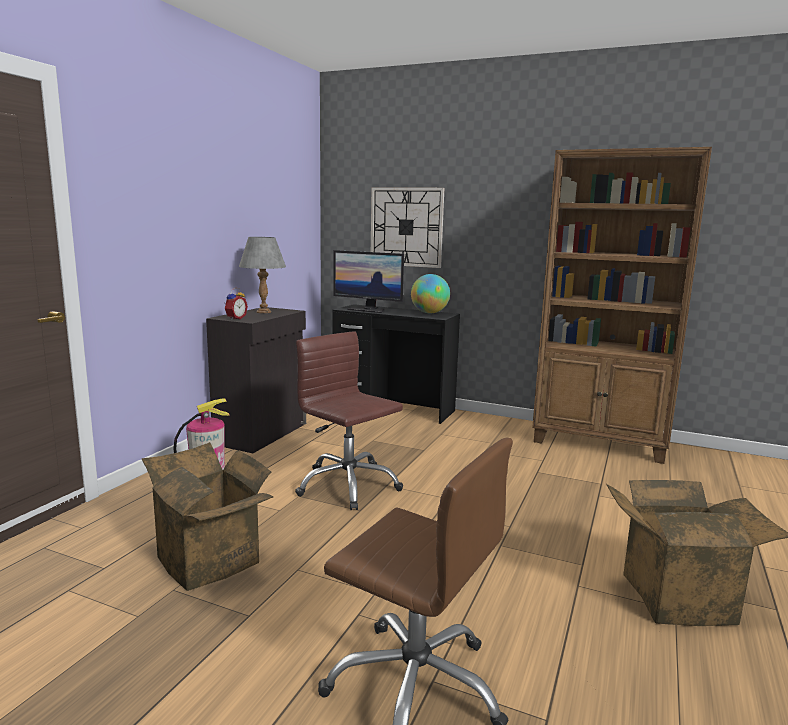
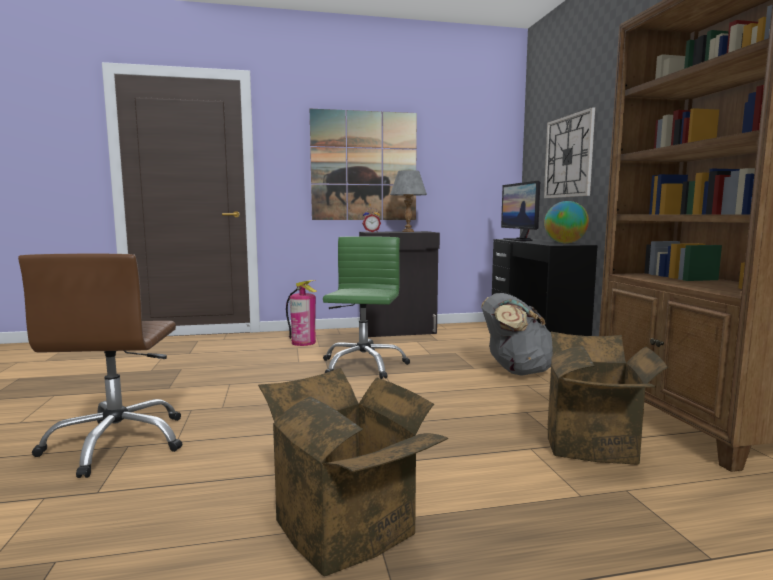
camera: 55 degrees right, 5 degrees down
cardboard box [141,442,274,591] -> cardboard box moved to [548,332,668,465]
brown office chair [295,331,403,510] -> green office chair [323,236,410,379]
none -> picture [310,109,417,220]
none -> grey backpack [481,293,553,376]

